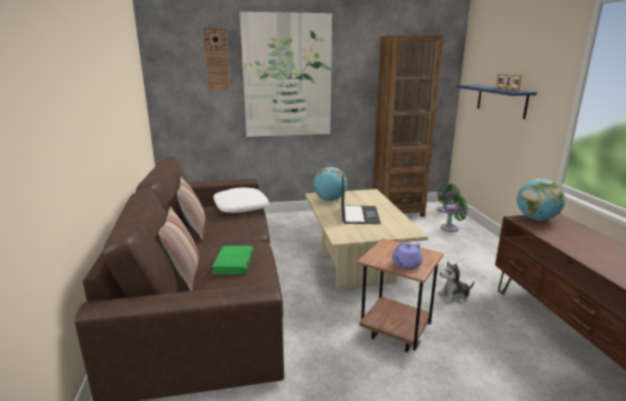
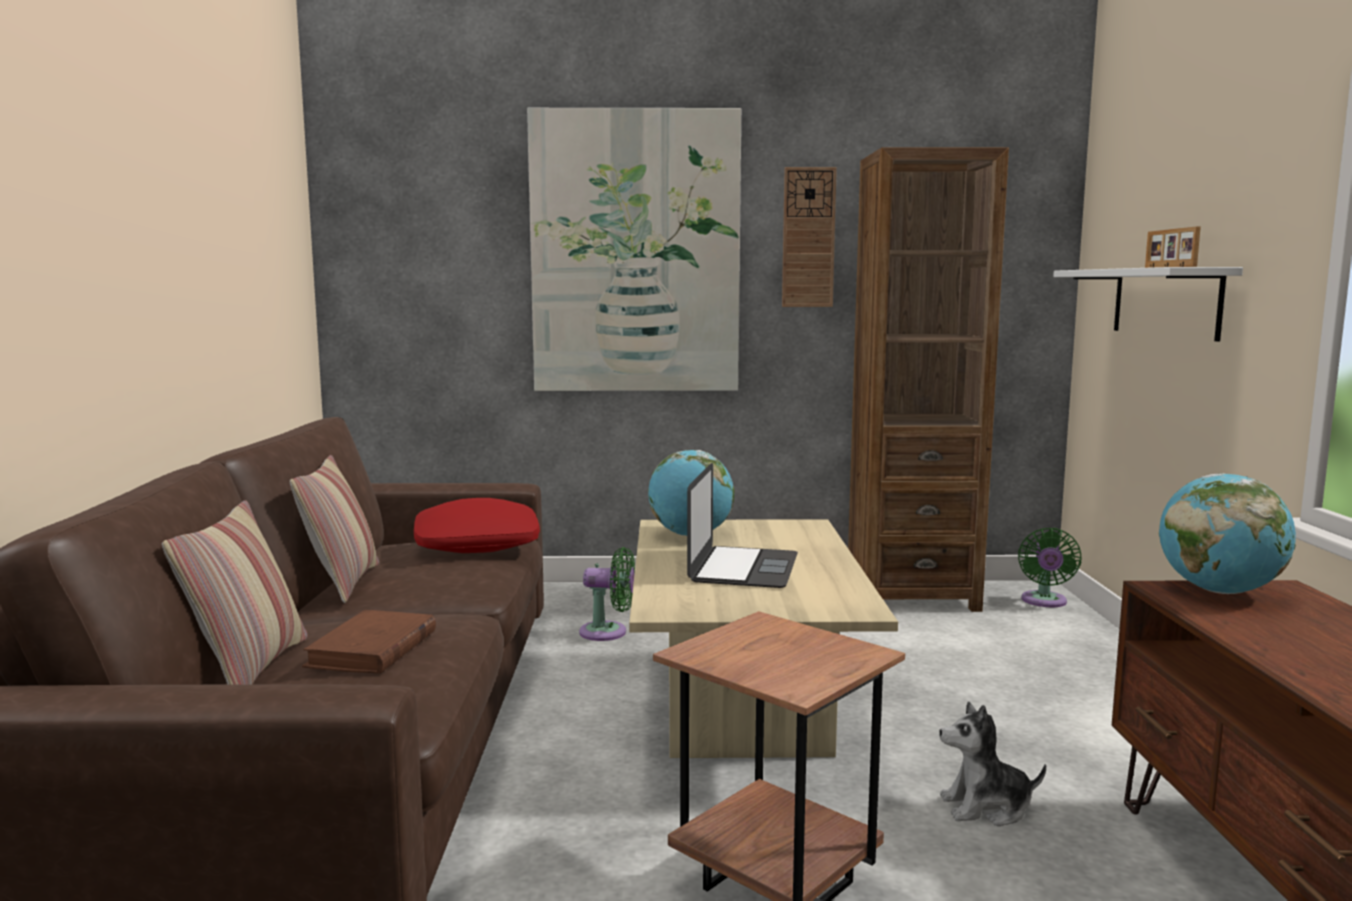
camera: 10 degrees right, 10 degrees down
wall clock [203,27,231,91] -> wall clock moved to [782,167,837,307]
green book [212,246,254,274] -> brown book [302,610,436,674]
white pillow [214,187,269,213] -> red pillow [414,498,540,553]
purple teapot [392,243,423,270] -> none
green fan [440,196,468,232] -> green fan moved to [579,547,635,641]
blue shelf [456,85,537,119] -> white shelf [1053,267,1243,342]

